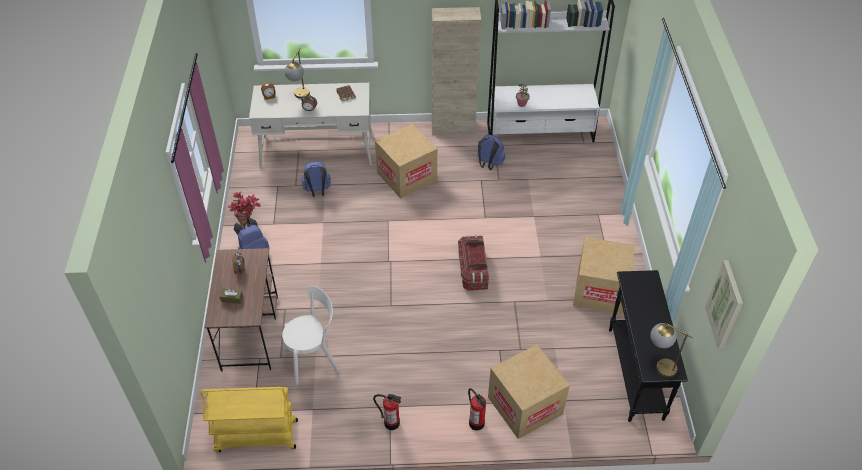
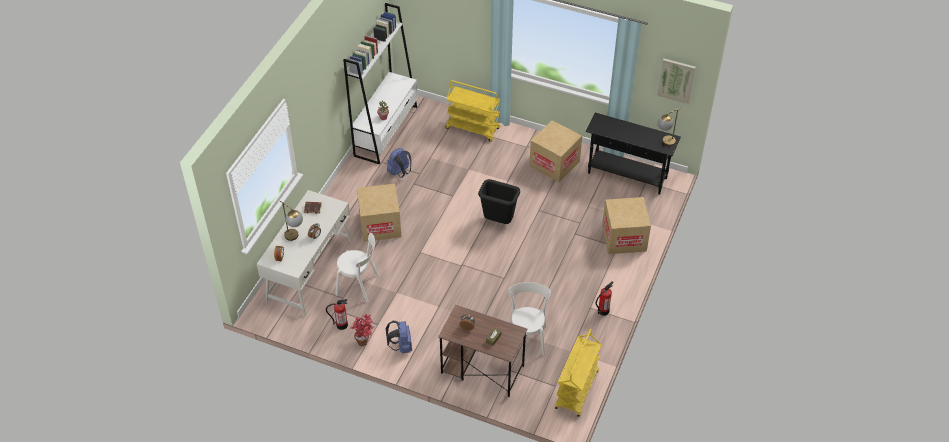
camera: 65 degrees left, 0 degrees up
blue backpack [302,161,331,197] -> white chair [335,233,379,302]
beige cabinet [432,7,481,135] -> none
storage box [458,235,489,290] -> black trash can [478,179,520,224]
fire extinguisher [468,388,486,431] -> fire extinguisher moved to [326,299,348,330]
none -> yellow cart [445,80,500,142]

